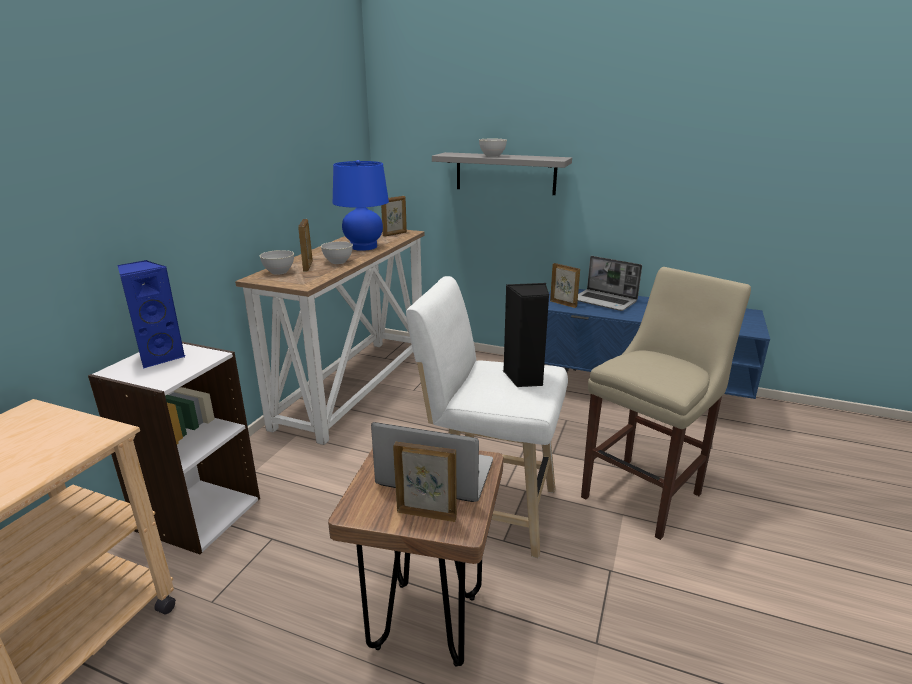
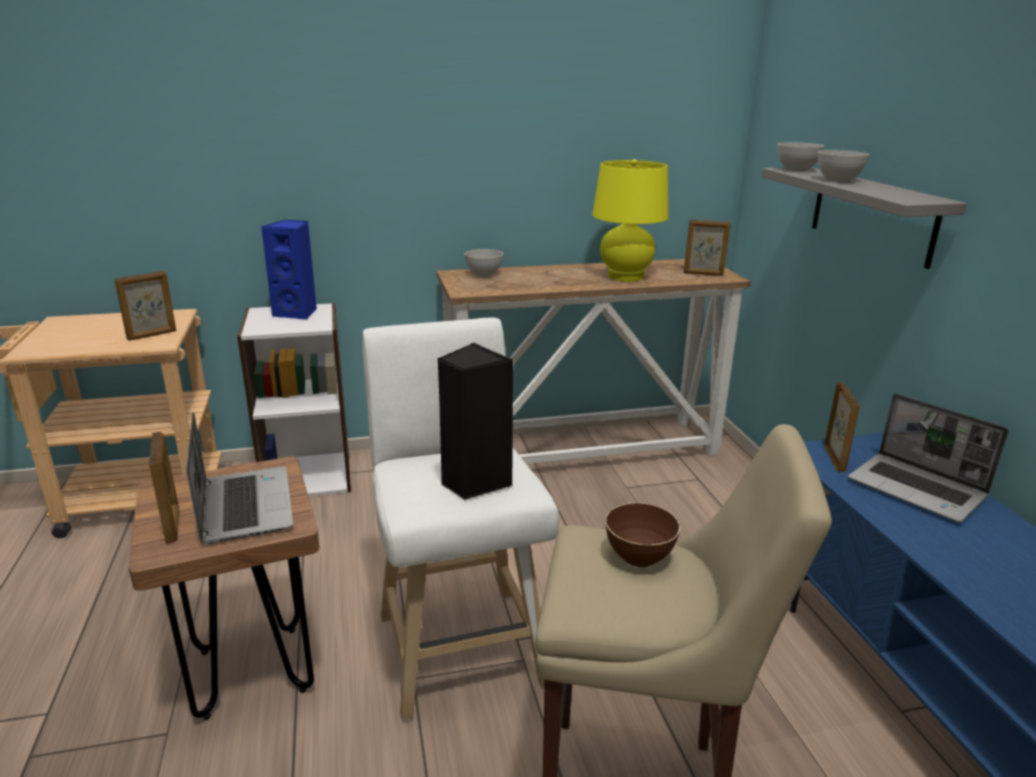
camera: 55 degrees right, 0 degrees up
picture frame [298,219,313,271] -> picture frame moved to [114,271,176,341]
grey bowl [321,241,353,264] -> grey bowl moved to [777,142,824,172]
blue table lamp [333,160,389,251] -> yellow table lamp [592,159,668,282]
laptop [578,256,642,311] -> laptop turned 45 degrees counterclockwise [848,394,1009,522]
none -> brown bowl [606,503,680,567]

